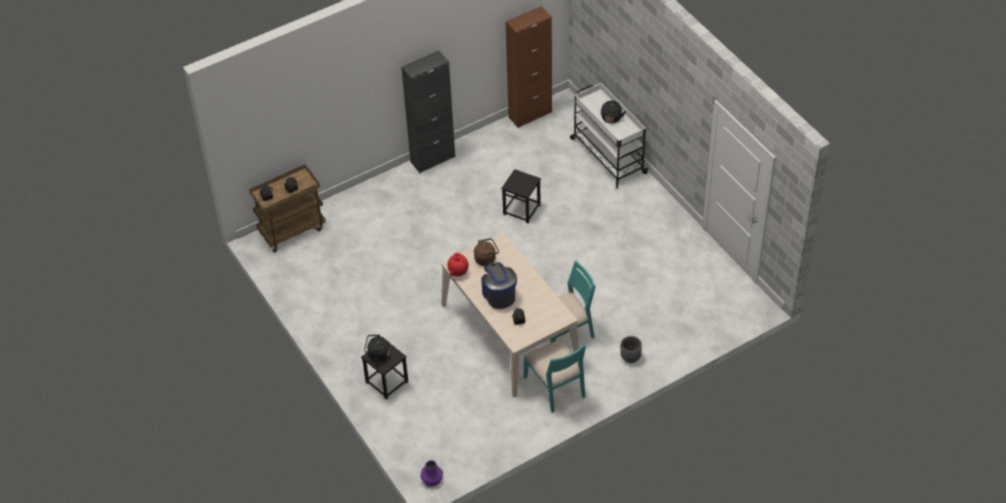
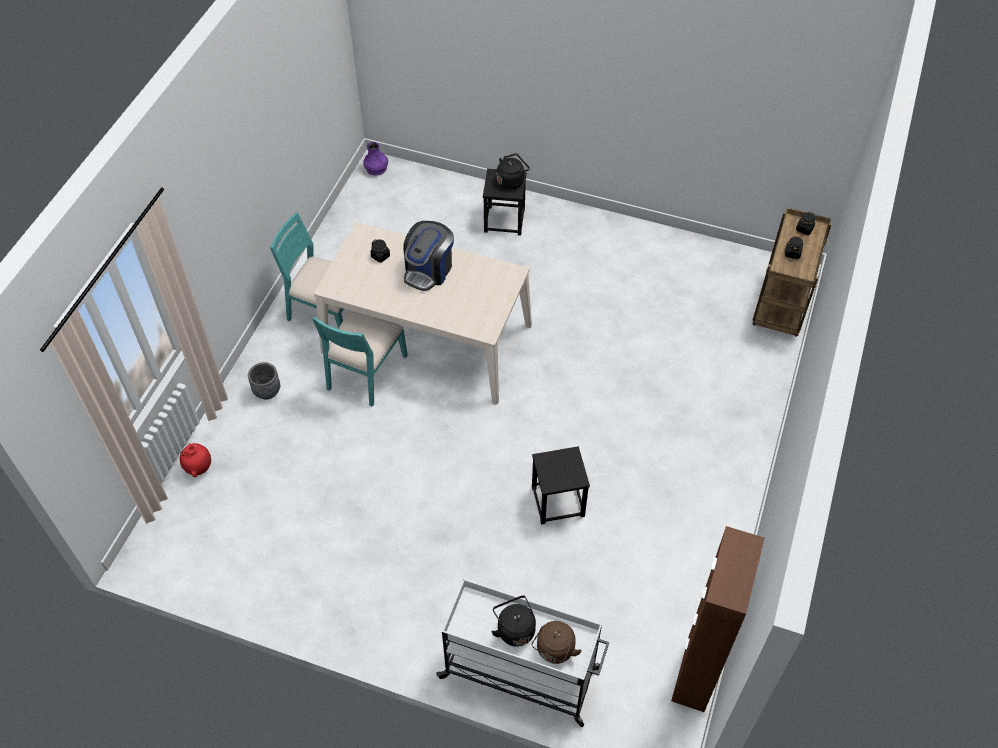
camera: 140 degrees right, 5 degrees up
black cabinet [401,51,455,173] -> none
red vase [447,253,469,277] -> red vase moved to [180,443,211,477]
brown kettle [474,238,499,266] -> brown kettle moved to [531,621,582,664]
coffee machine [481,262,517,309] -> coffee machine turned 90 degrees clockwise [403,221,454,291]

